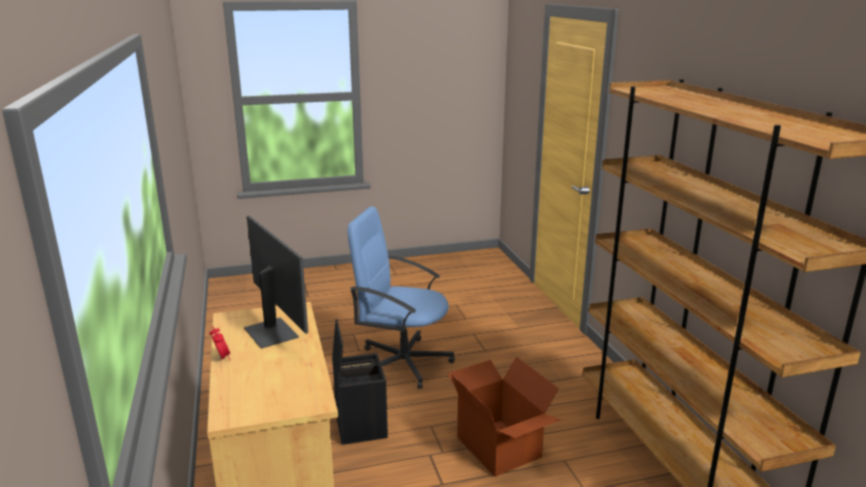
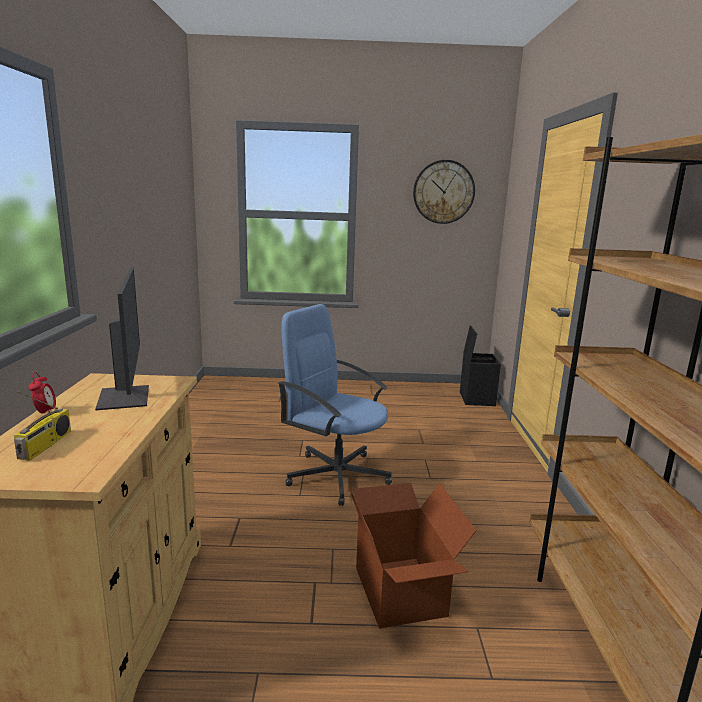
camera: 15 degrees right, 5 degrees down
black storage box [332,319,388,445] -> black storage box moved to [460,325,501,406]
none -> radio [14,391,71,460]
none -> wall clock [413,160,475,224]

